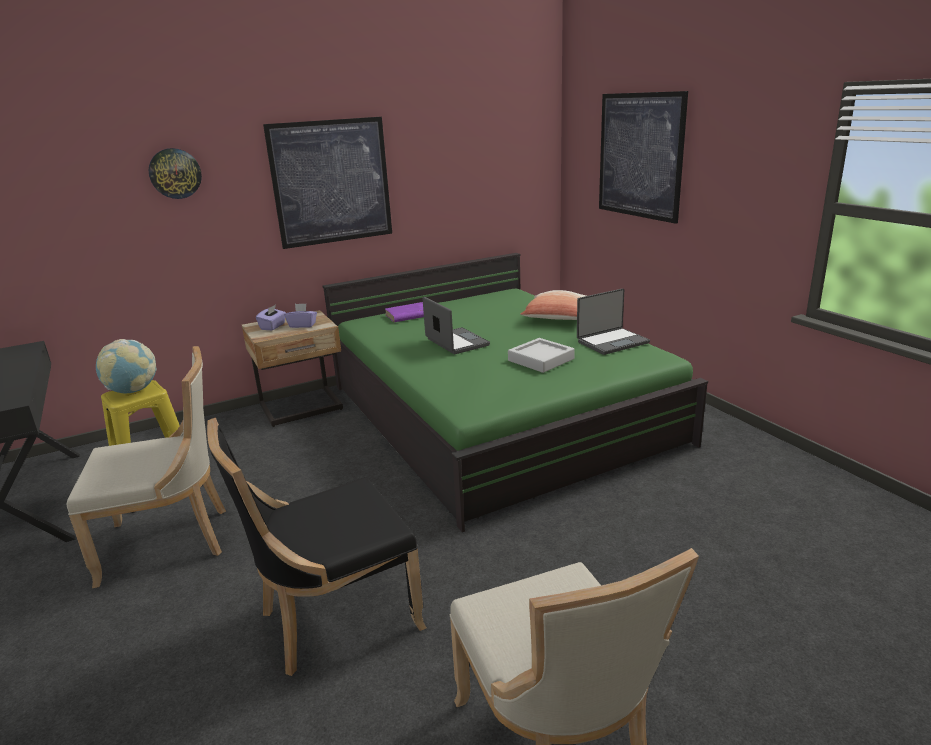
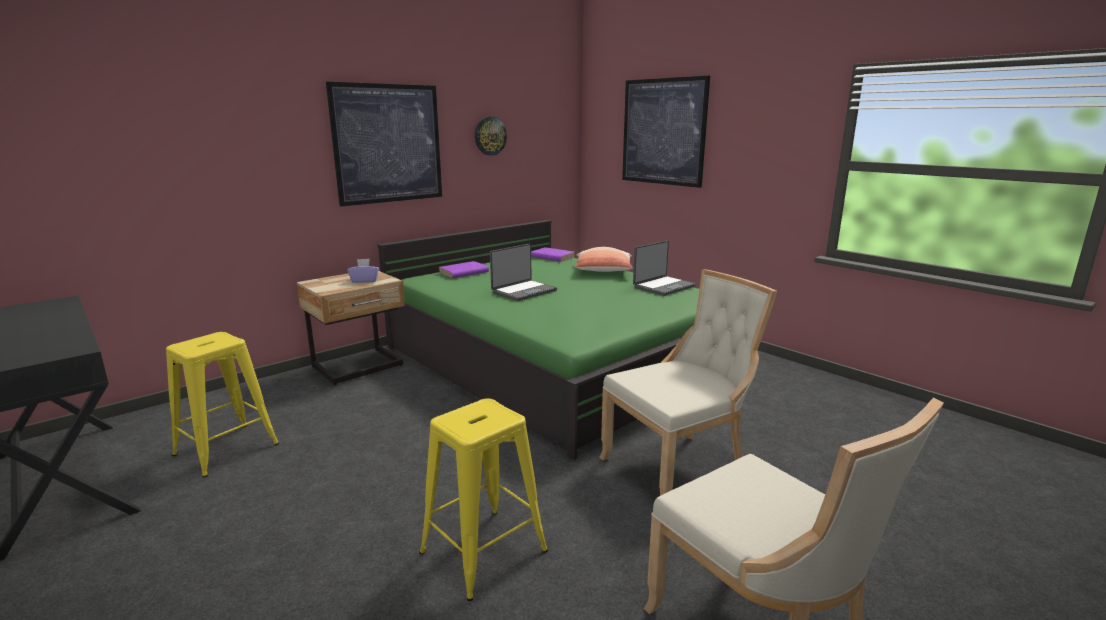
camera: 15 degrees left, 5 degrees down
beige chair [67,346,226,588] -> beige chair moved to [599,269,777,496]
globe [96,339,157,393] -> none
wall clock [149,148,202,199] -> wall clock moved to [475,117,507,155]
black chair [207,417,426,676] -> yellow stool [419,399,548,601]
purple tissue box [256,305,286,330] -> none
laptop [422,297,490,354] -> laptop turned 90 degrees clockwise [490,244,557,301]
grey tray [508,338,575,373] -> none
none -> purple book [531,247,575,262]

